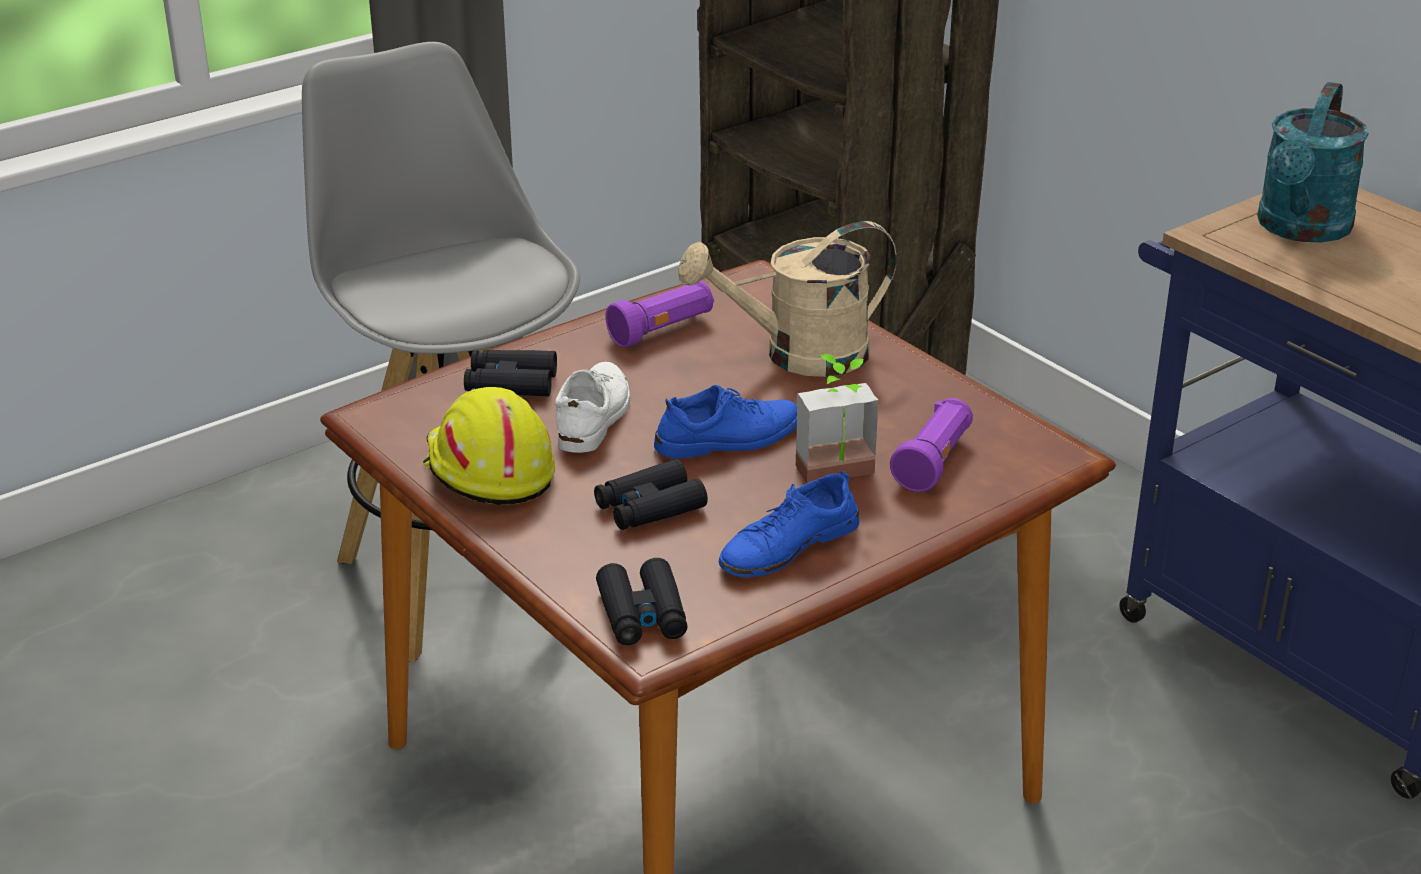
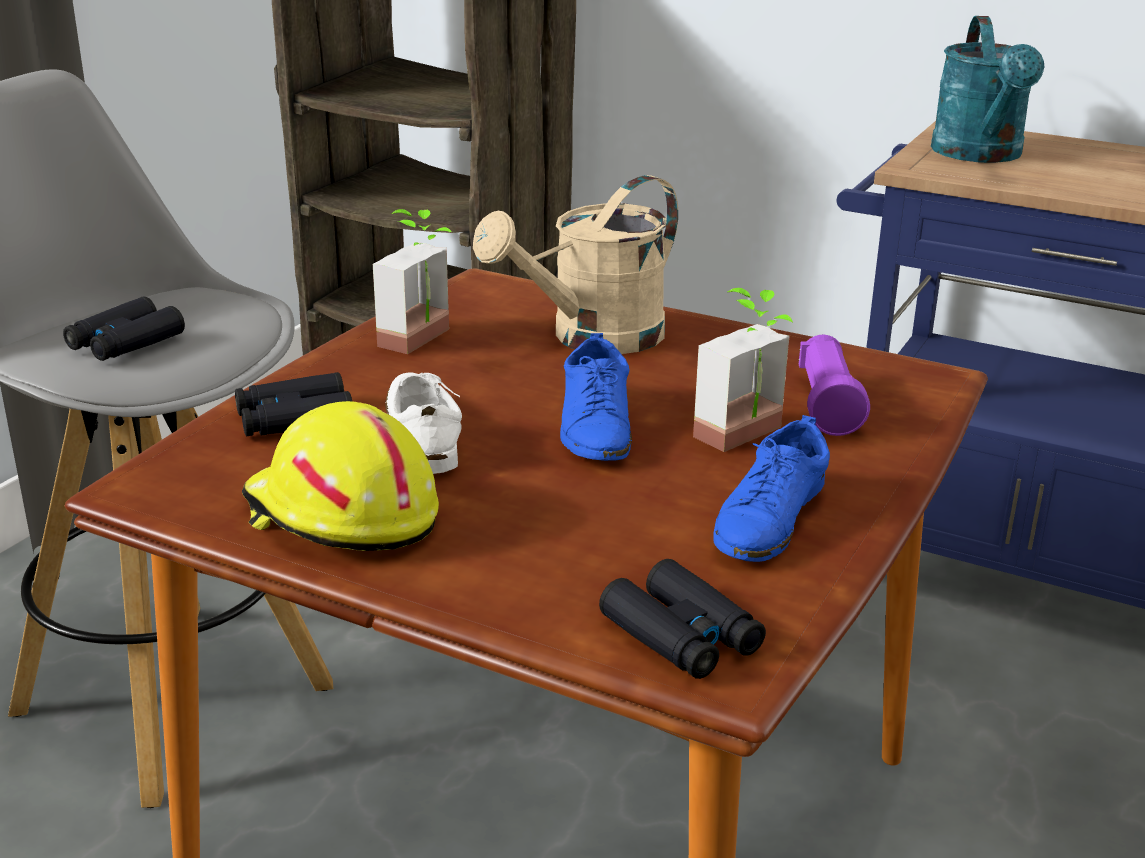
camera: 25 degrees left, 5 degrees down
black binoculars [594,459,708,530] -> black binoculars moved to [63,297,185,361]
purple flashlight [605,281,714,348] -> potted plant [373,209,451,354]
blue shoe [654,385,797,459] -> blue shoe turned 135 degrees clockwise [560,333,632,461]

